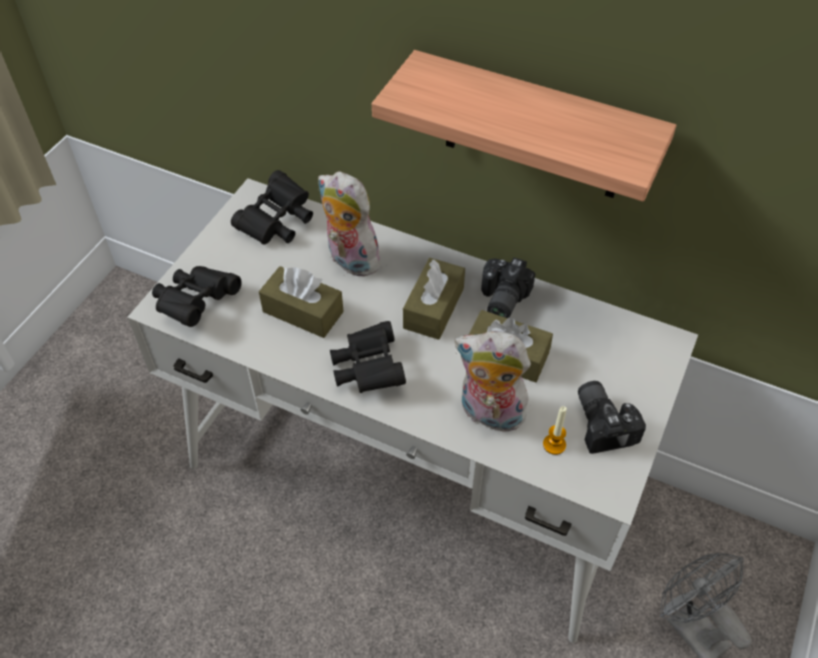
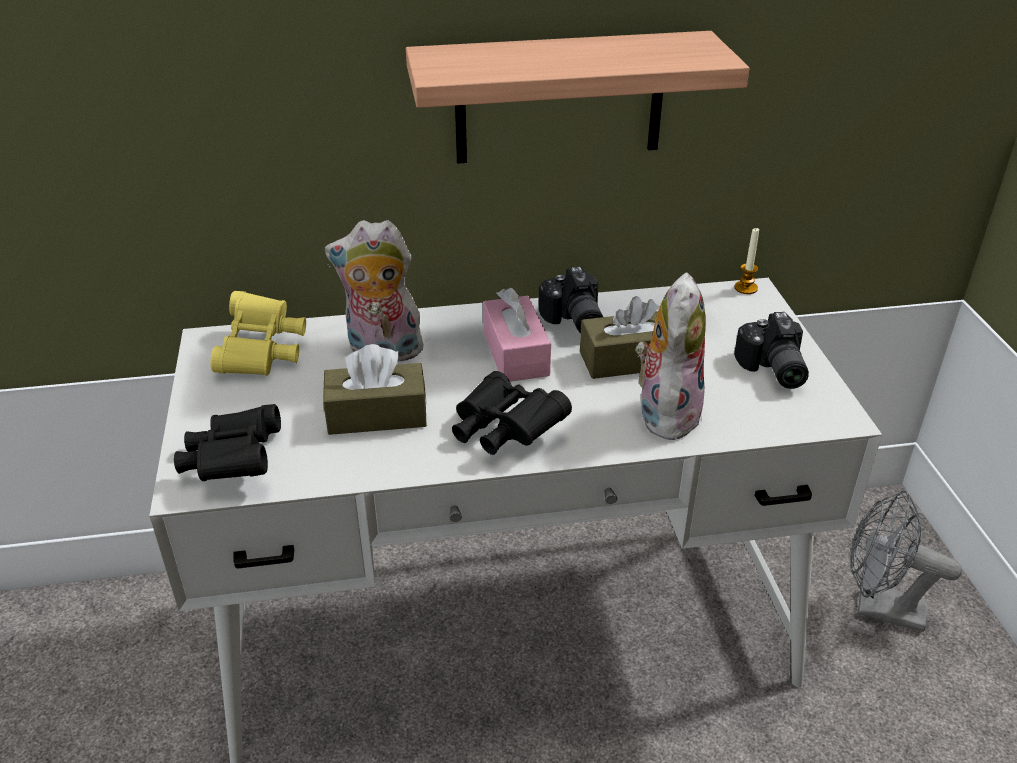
camera: 35 degrees left, 15 degrees down
black binoculars [231,170,313,245] -> yellow binoculars [210,291,306,376]
brown tissue box [403,258,465,340] -> pink tissue box [483,288,551,382]
plush toy [455,331,531,432] -> plush toy turned 120 degrees clockwise [636,272,706,440]
candle [543,406,567,455] -> candle moved to [734,228,759,294]
camera [578,381,646,454] -> camera turned 135 degrees counterclockwise [734,312,809,389]

